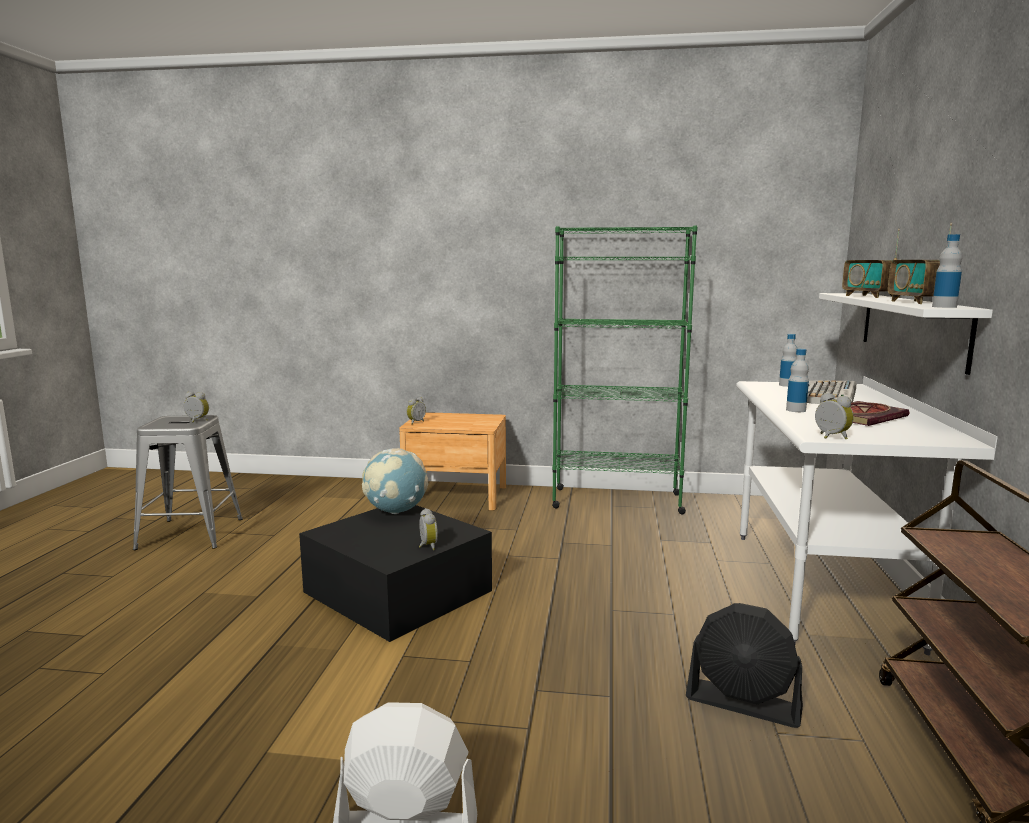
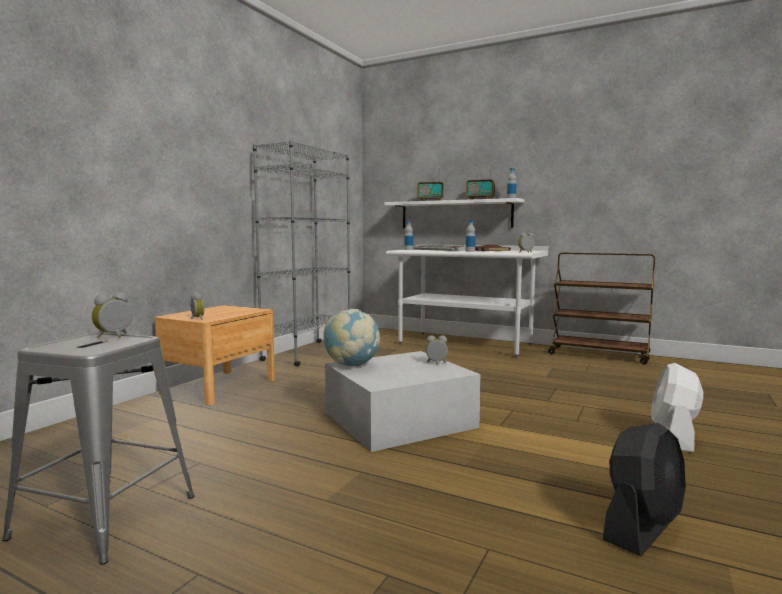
camera: 70 degrees left, 5 degrees down
black storage box [299,505,492,642] -> white storage box [325,351,481,452]
green bookcase [552,225,698,515] -> grey bookcase [253,140,350,367]
black fan [686,603,803,728] -> black fan moved to [603,423,686,556]

